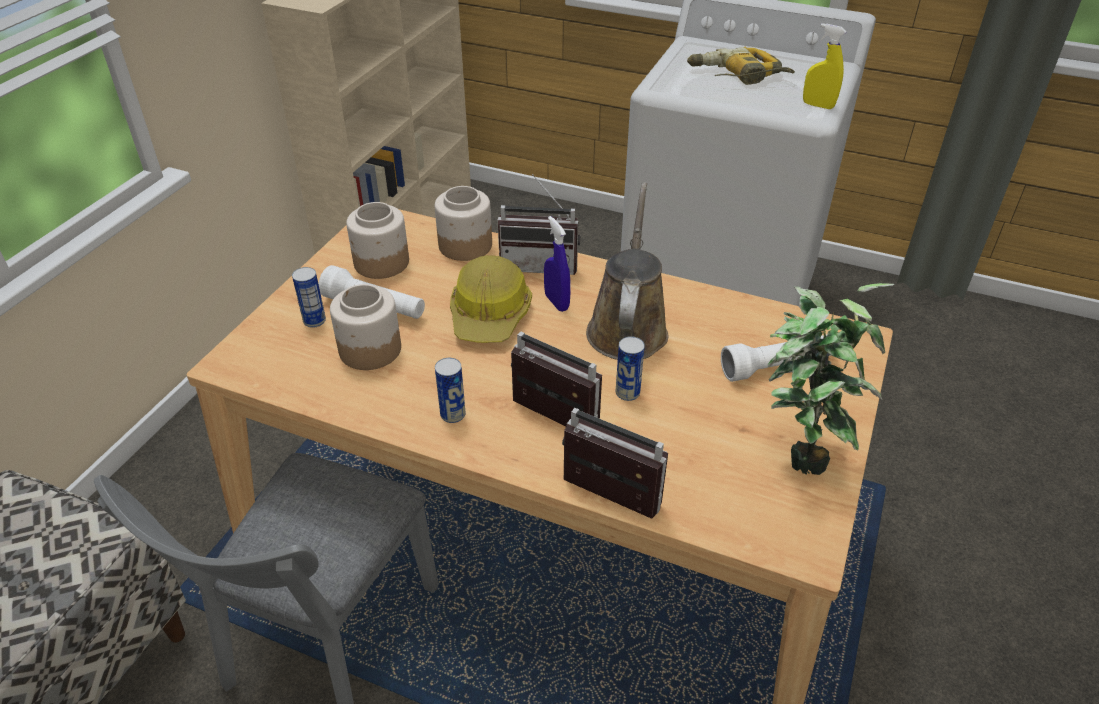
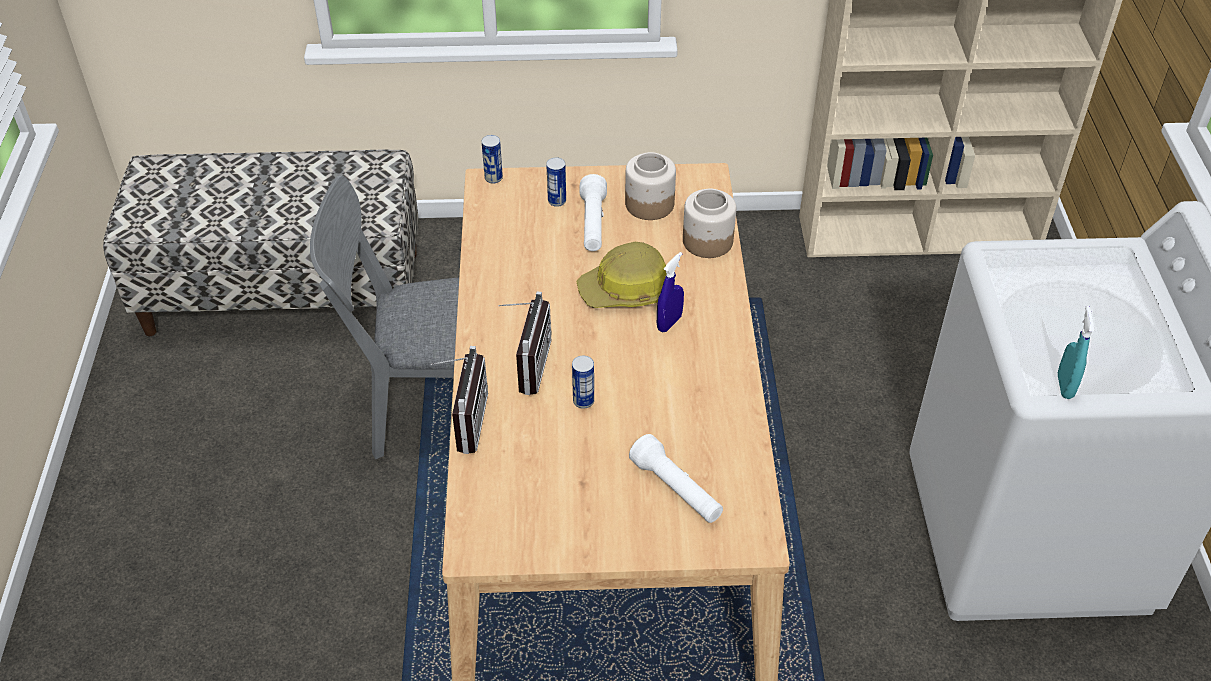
camera: 65 degrees right, 5 degrees up
jar [330,284,401,370] -> none
can [435,358,466,423] -> can moved to [482,135,503,184]
radio [498,174,580,275] -> none
brown watering can [586,183,668,360] -> none
power drill [687,47,795,85] -> none
potted plant [768,283,894,475] -> none
yellow spray bottle [803,23,847,109] -> turquoise spray bottle [1058,306,1094,399]

